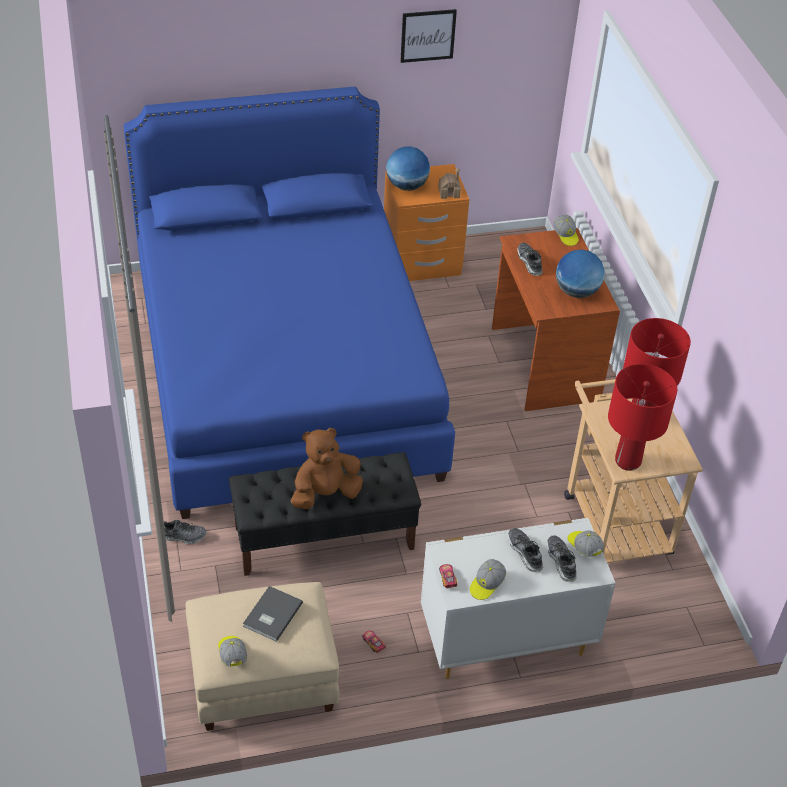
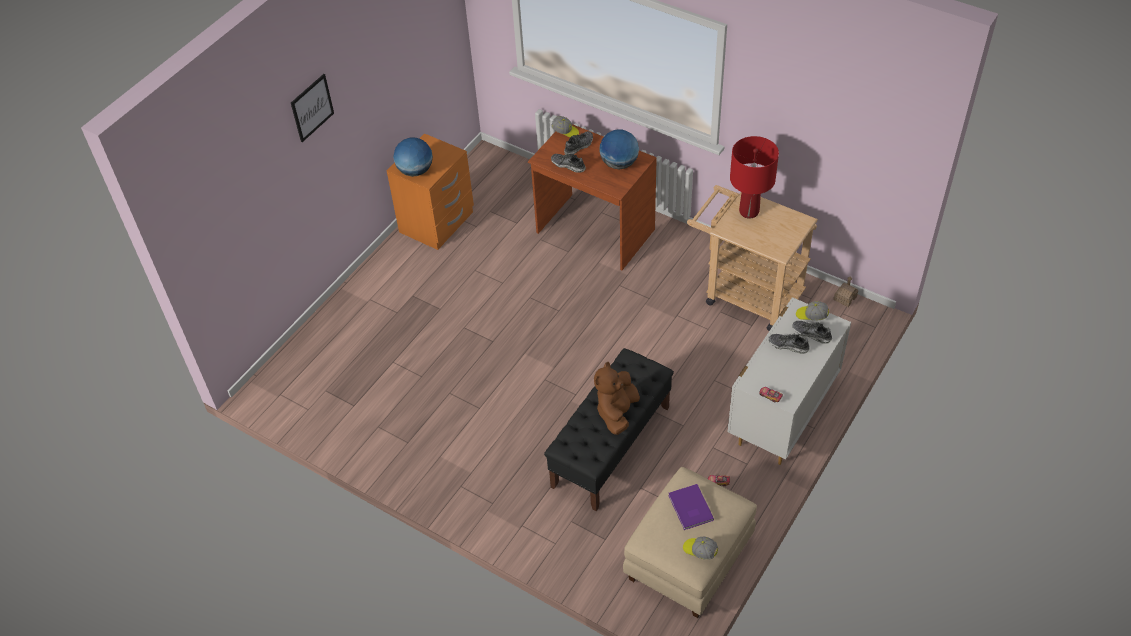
camera: 40 degrees left, 5 degrees up
blue bed [123,87,455,519] -> none
shoe [164,520,206,544] -> shoe moved to [564,131,593,155]
grey book [243,586,303,642] -> purple book [668,484,714,530]
picture [400,9,457,63] -> picture moved to [291,74,334,142]
toy house [438,168,461,199] -> toy house moved to [833,277,858,307]
cap [470,559,506,600] -> none
red table lamp [608,364,677,471] -> none

